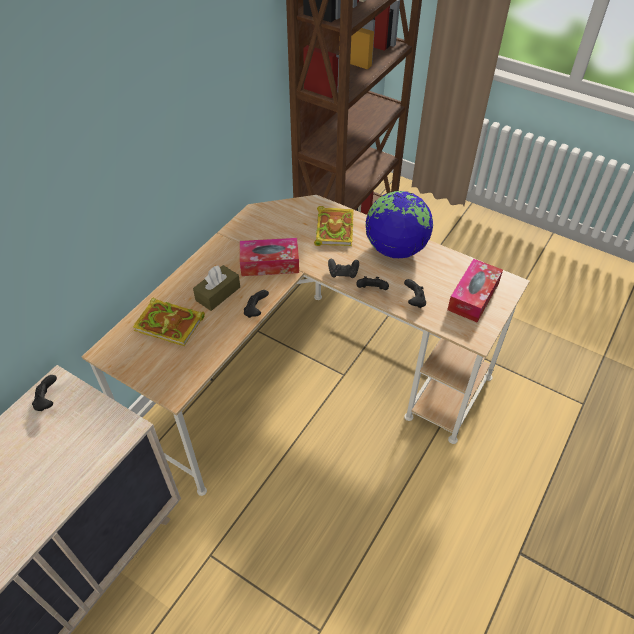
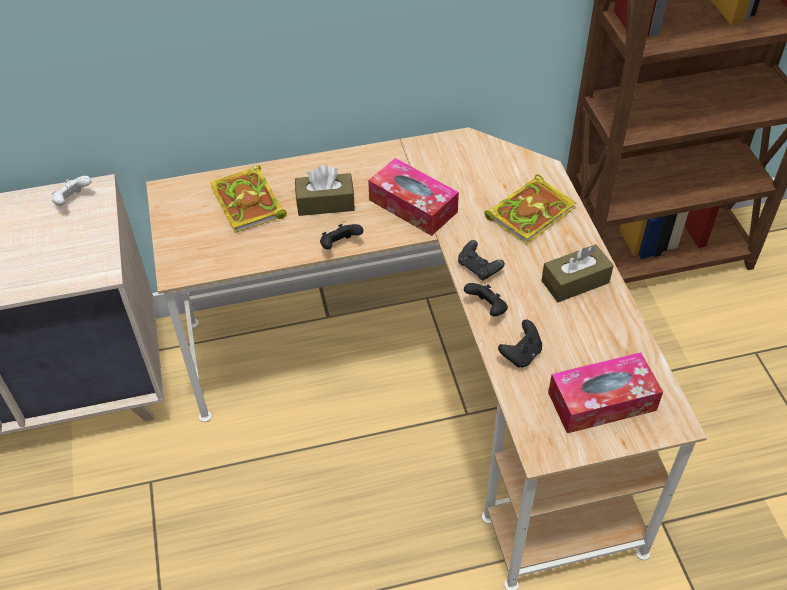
camera: 45 degrees right, 0 degrees up
black game controller [32,375,57,411] -> white game controller [51,176,91,206]
globe [365,191,433,258] -> brown tissue box [541,244,614,302]

